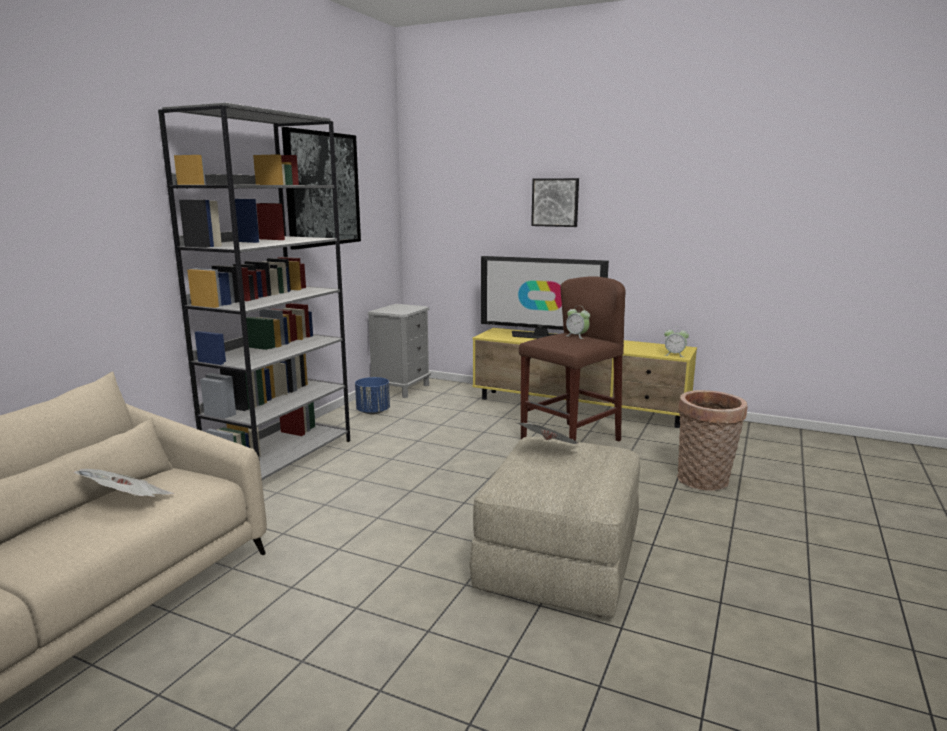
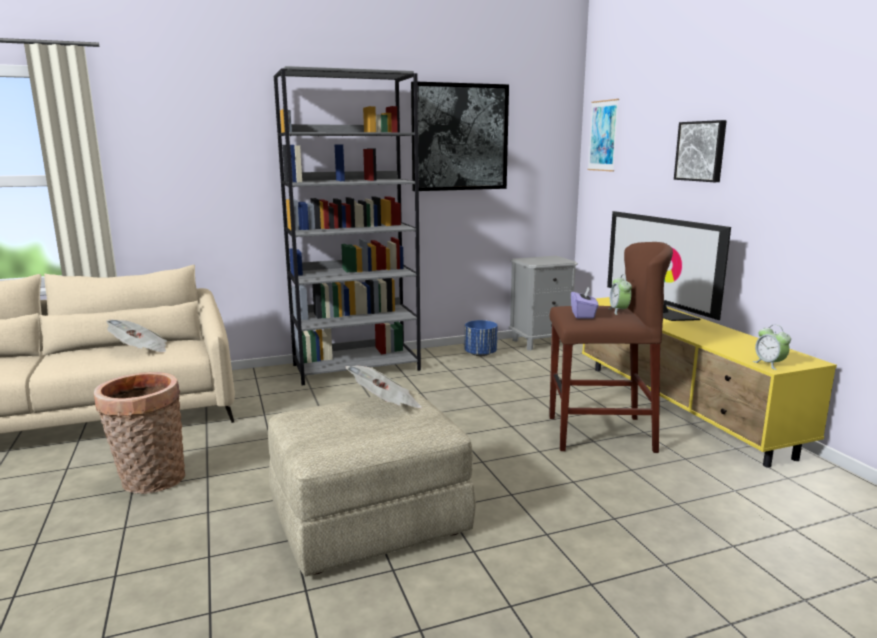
camera: 45 degrees right, 0 degrees up
basket [677,390,747,491] -> basket moved to [94,372,185,494]
none -> purple tissue box [571,287,598,319]
none -> picture [588,99,619,172]

